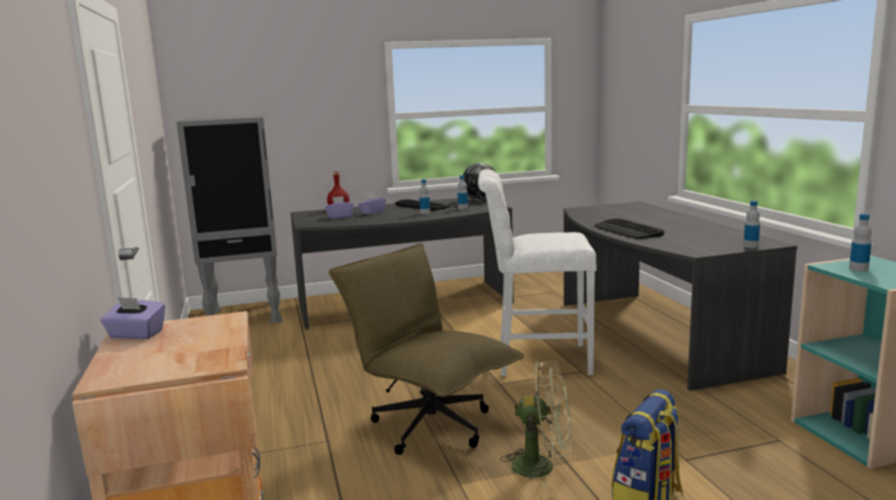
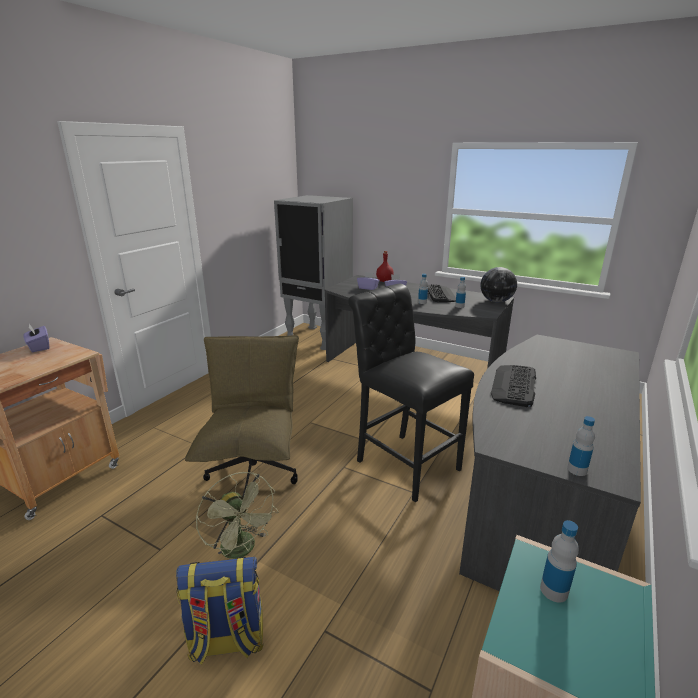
camera: 45 degrees right, 10 degrees up
white stool [478,169,597,376] -> black stool [348,284,474,502]

